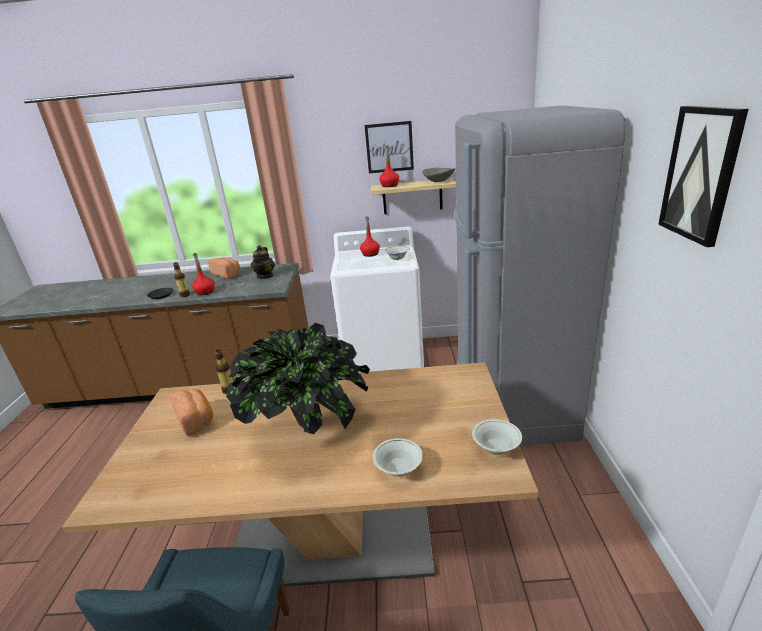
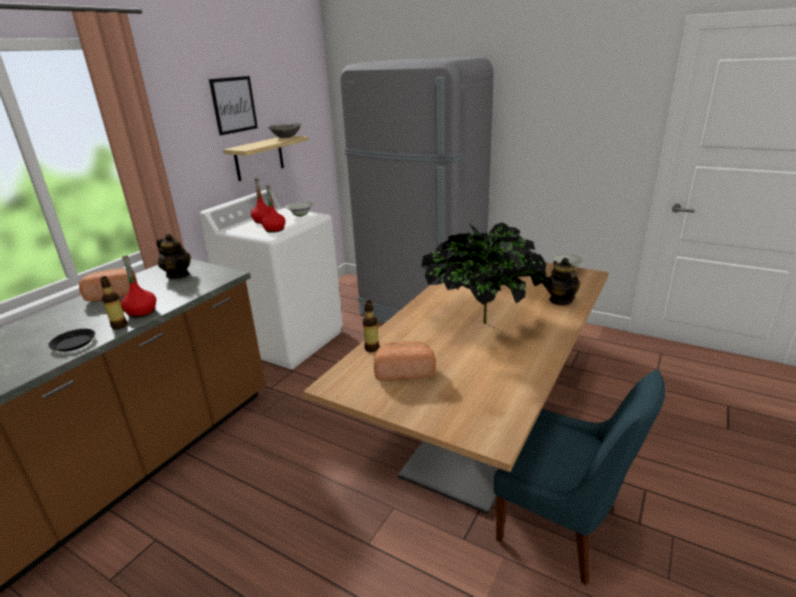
camera: 60 degrees left, 0 degrees up
white bowl [373,438,423,476] -> teapot [546,258,580,305]
red bottle [379,146,399,187] -> red bottle moved to [261,185,286,233]
picture [658,106,749,247] -> none

